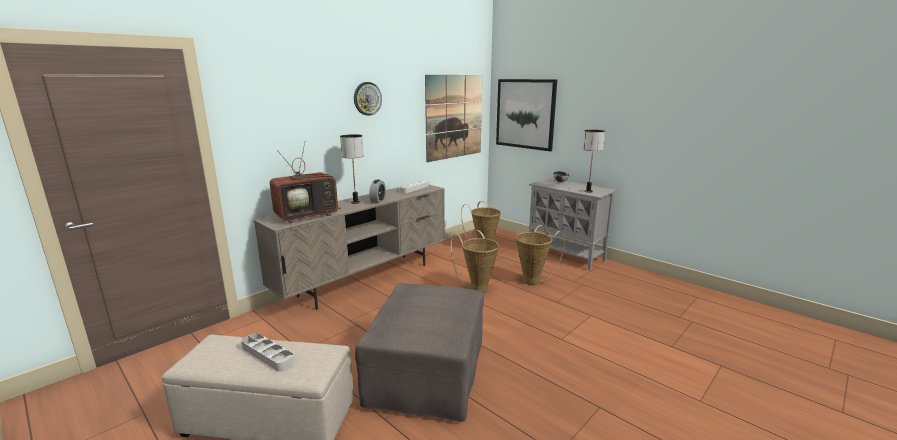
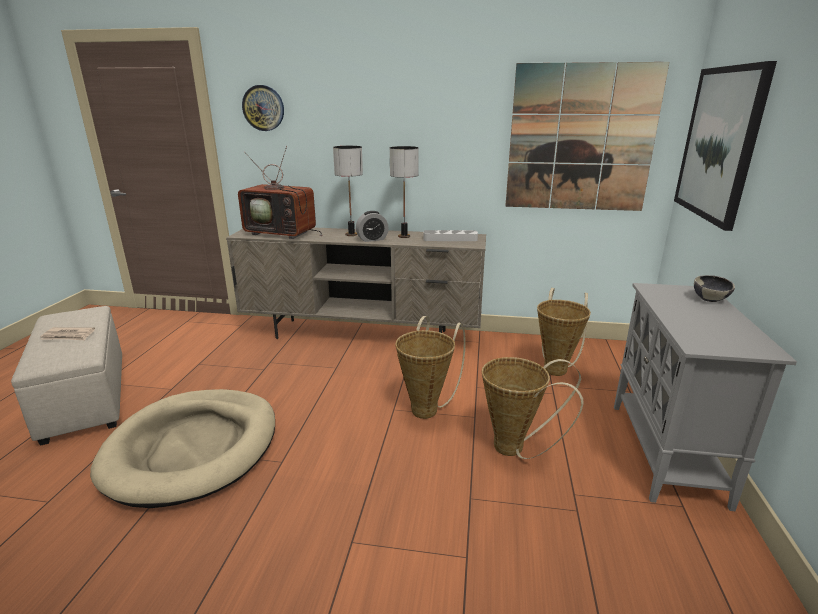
camera: 55 degrees right, 5 degrees up
grey tray [241,333,295,371] -> newspaper [40,327,95,340]
wall clock [354,82,382,116] -> wall clock moved to [242,85,284,131]
grey ottoman [355,283,484,422] -> beige dog bed [90,389,275,508]
table lamp [583,130,605,193] -> table lamp moved to [390,146,419,238]

